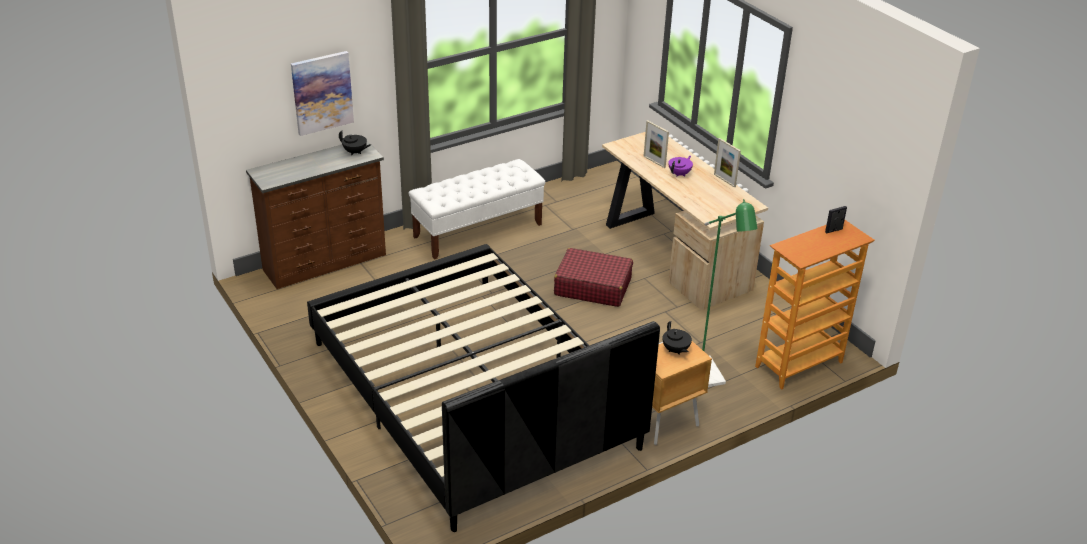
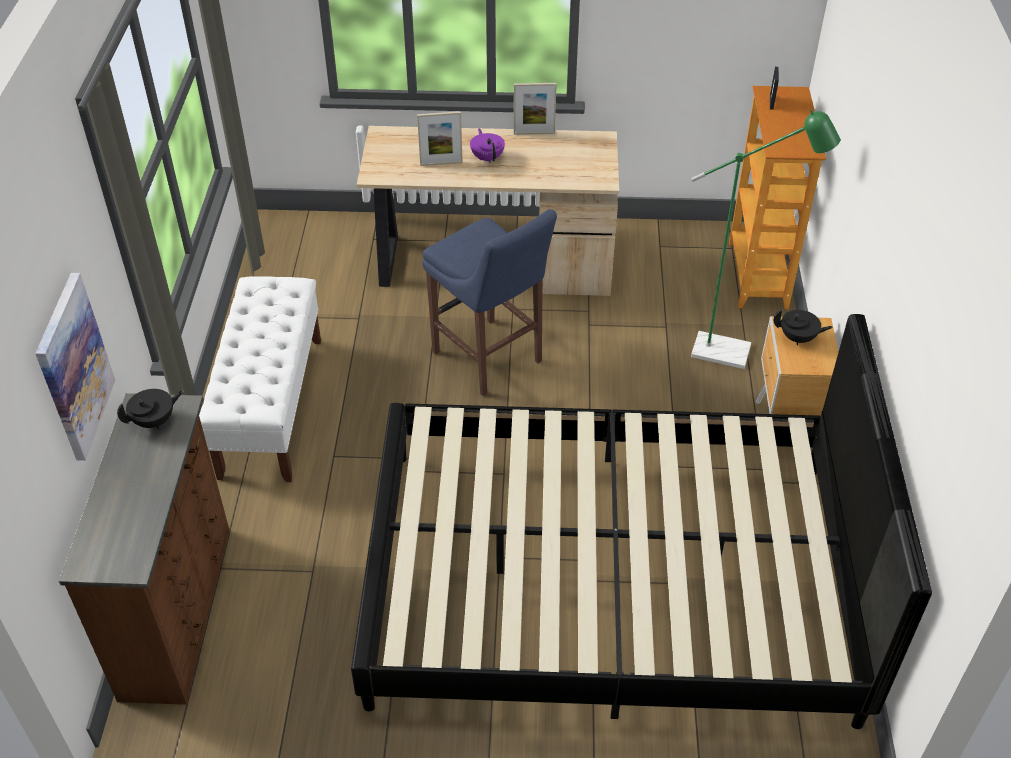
camera: 55 degrees left, 10 degrees up
red suitcase [554,248,633,307] -> blue stool [422,209,557,396]

